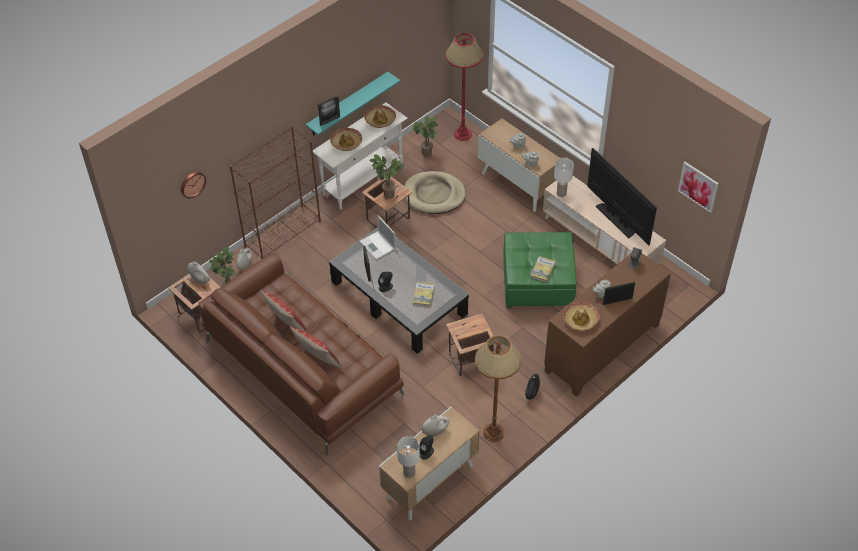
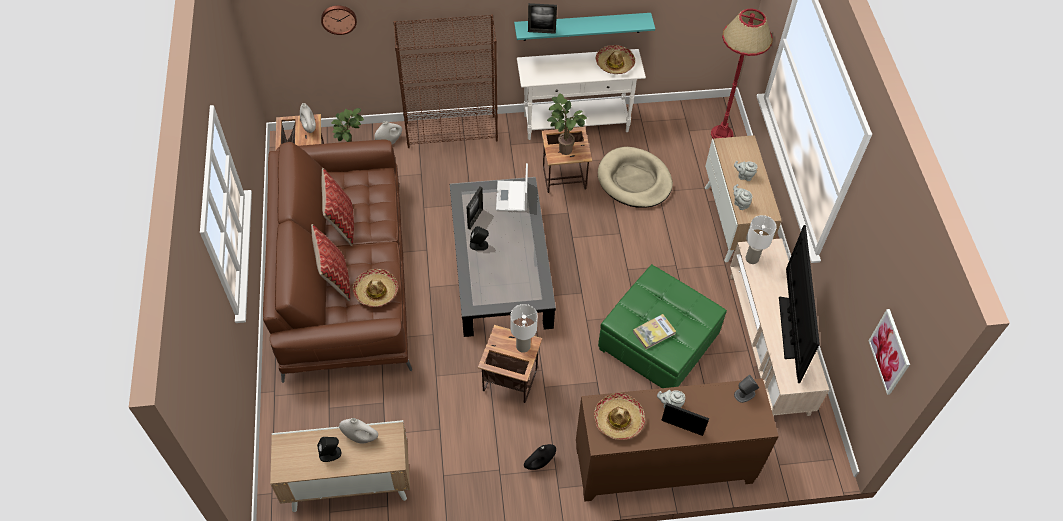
camera: 35 degrees right, 5 degrees up
hat [330,128,362,151] -> hat moved to [353,269,398,307]
white table lamp [397,436,420,478] -> white table lamp moved to [510,304,538,353]
potted plant [412,116,438,157] -> none
book [413,282,434,307] -> none
brown floor lamp [475,335,521,442] -> none

